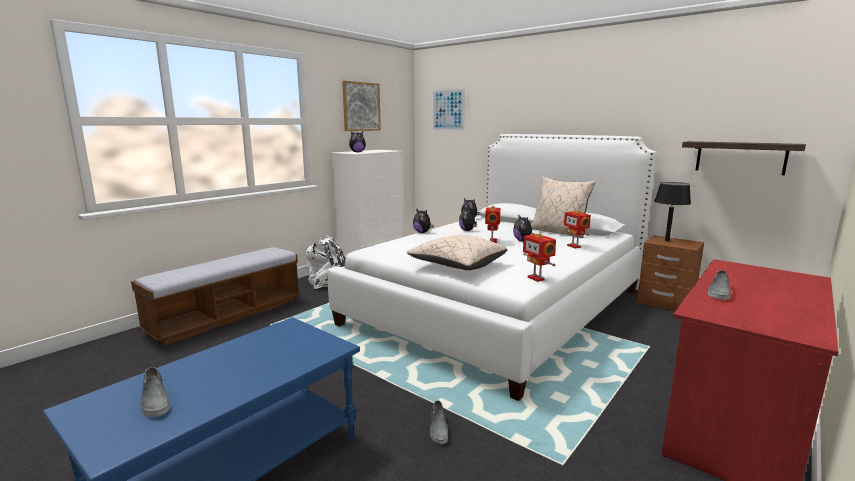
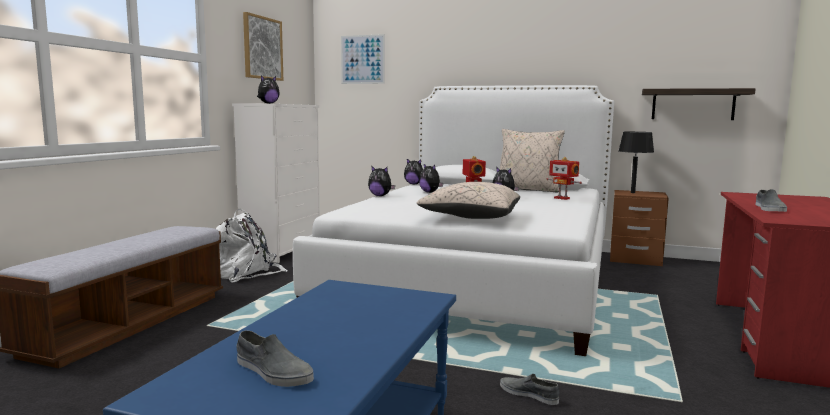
camera: 20 degrees left, 5 degrees down
grey shoe [430,400,448,444] -> grey shoe turned 150 degrees clockwise [500,374,560,405]
toy robot [523,233,556,282] -> none

